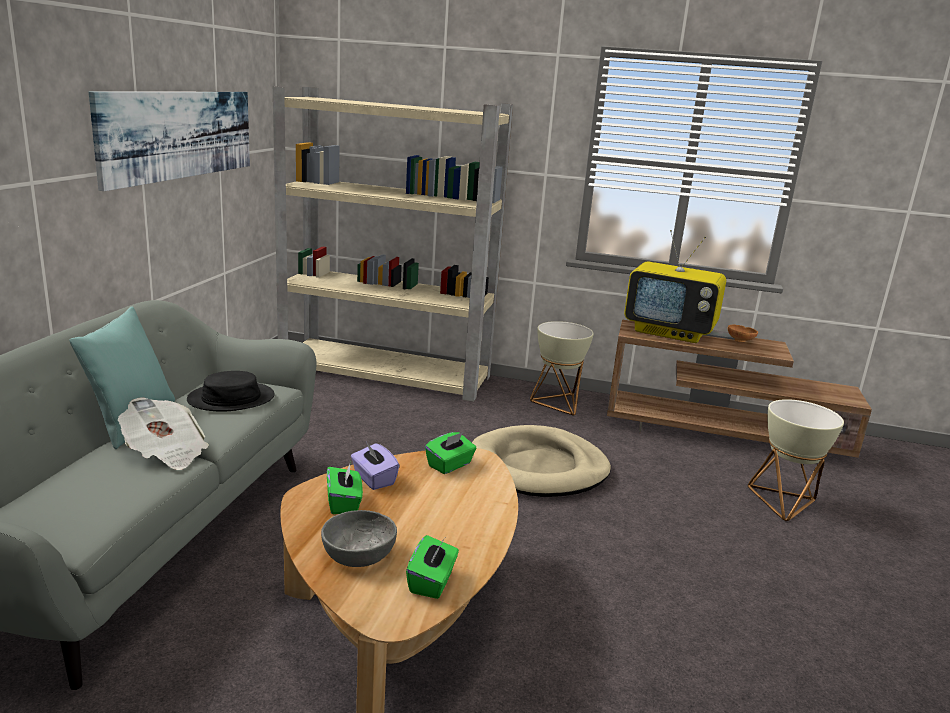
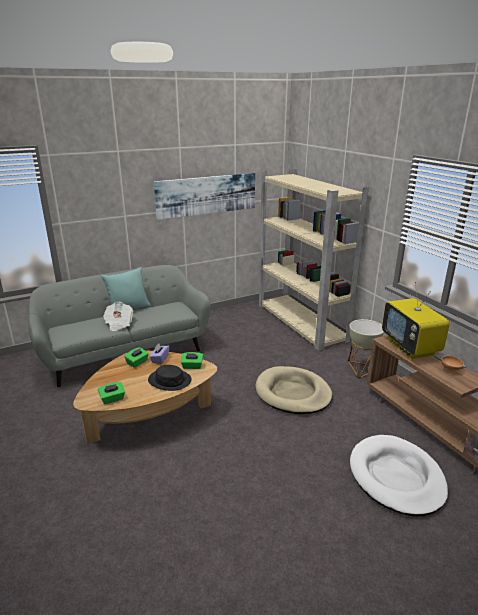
camera: 50 degrees right, 5 degrees up
black hat [187,371,275,412] -> black hat moved to [148,365,192,391]
grey bowl [321,510,397,567] -> none
planter [748,399,844,521] -> white dog bed [350,435,448,516]

